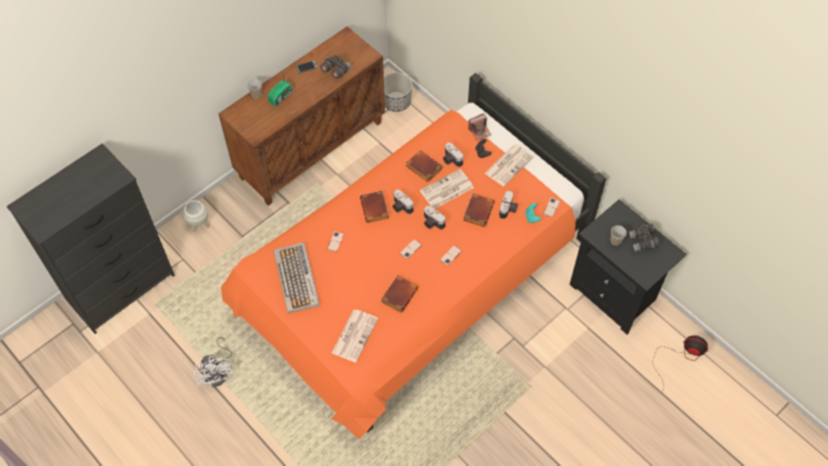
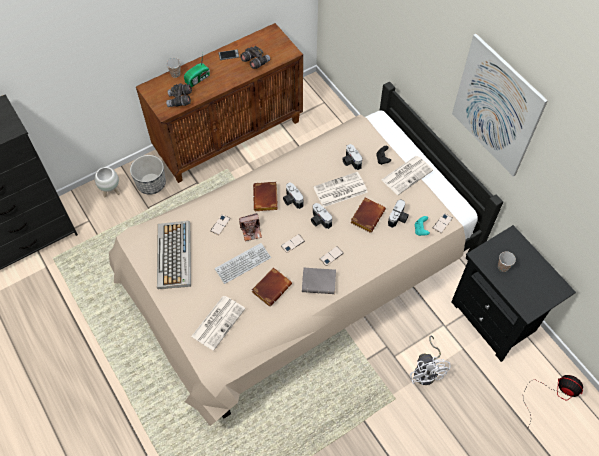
camera: 10 degrees right, 0 degrees up
white fan [193,337,234,387] -> white fan moved to [410,336,451,385]
orange bed [221,73,606,439] -> beige bed [109,81,503,426]
planter [384,72,413,112] -> planter moved to [130,155,166,195]
brown book [406,150,443,182] -> none
camera [468,113,491,140] -> camera moved to [239,213,262,241]
grey binoculars [629,224,660,252] -> grey binoculars moved to [166,83,192,107]
none -> keyboard [215,243,271,284]
none -> grey book [302,268,336,294]
none -> picture [452,34,548,177]

